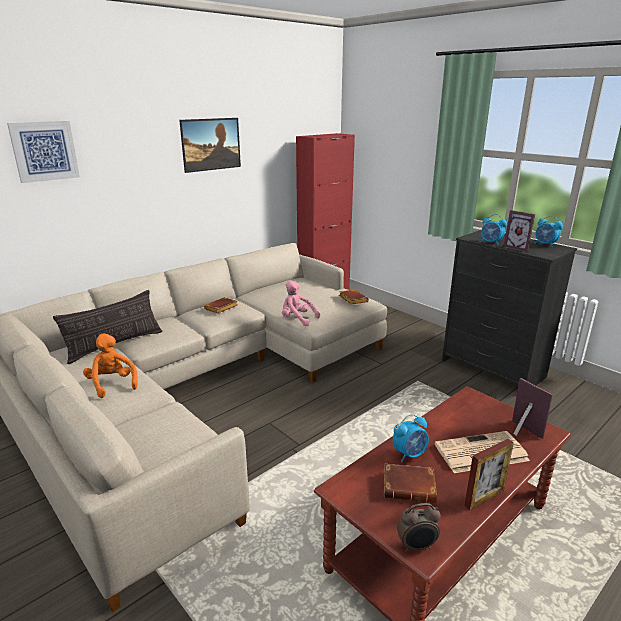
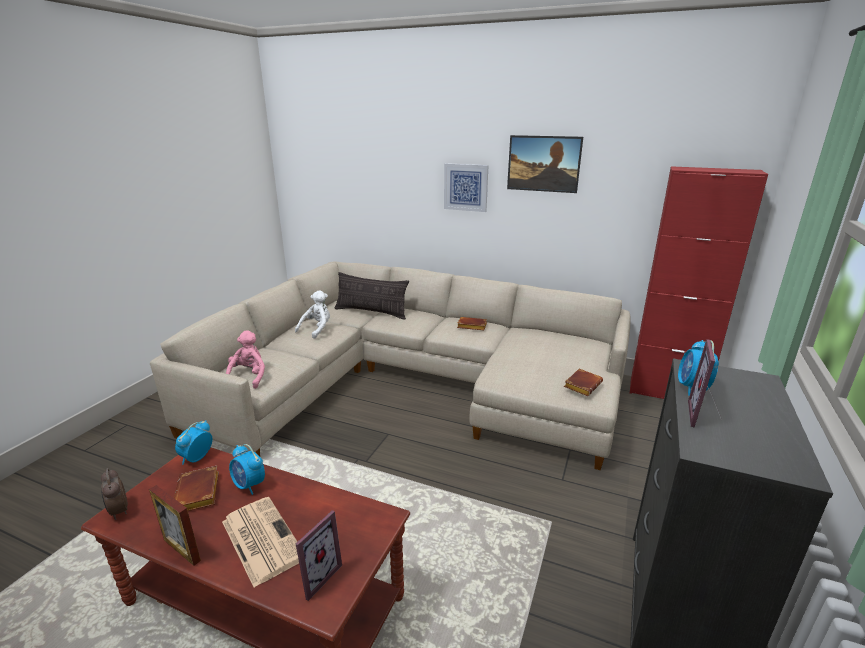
camera: 65 degrees right, 0 degrees up
picture [7,121,80,183] -> picture moved to [444,163,489,212]
orange plush toy [83,333,138,398] -> white plush toy [295,290,330,339]
pink plush toy [282,281,320,327] -> pink plush toy moved to [226,330,265,389]
alarm clock [534,216,563,247] -> alarm clock moved to [175,420,213,465]

